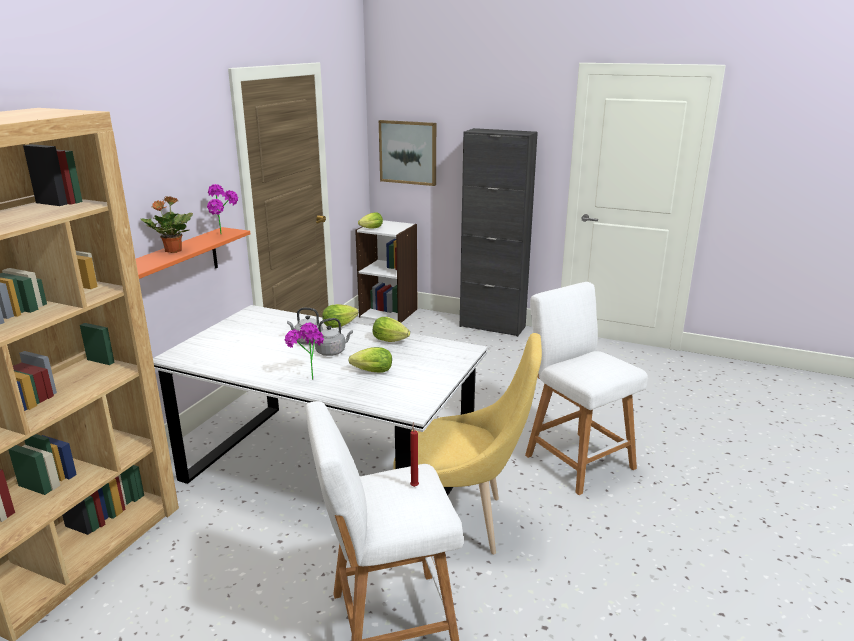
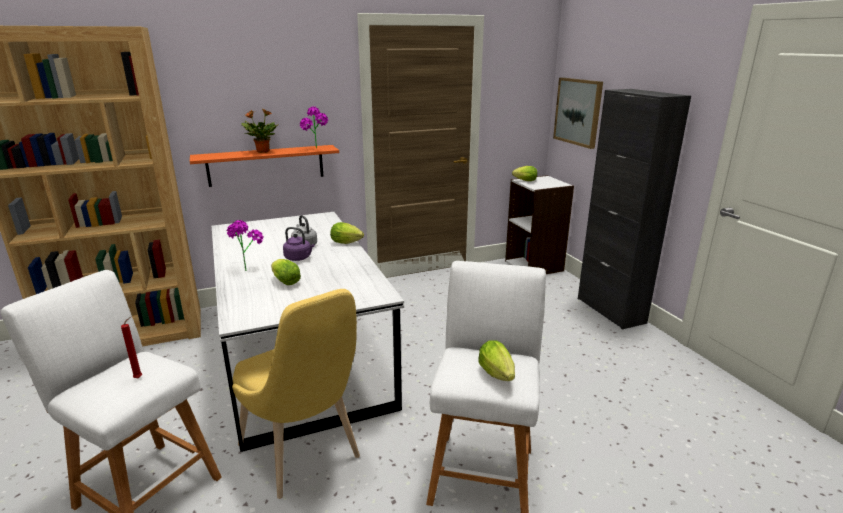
camera: 45 degrees right, 0 degrees up
grey kettle [315,318,353,356] -> purple kettle [283,227,315,261]
lettuce [373,317,410,342] -> lettuce moved to [478,340,515,381]

